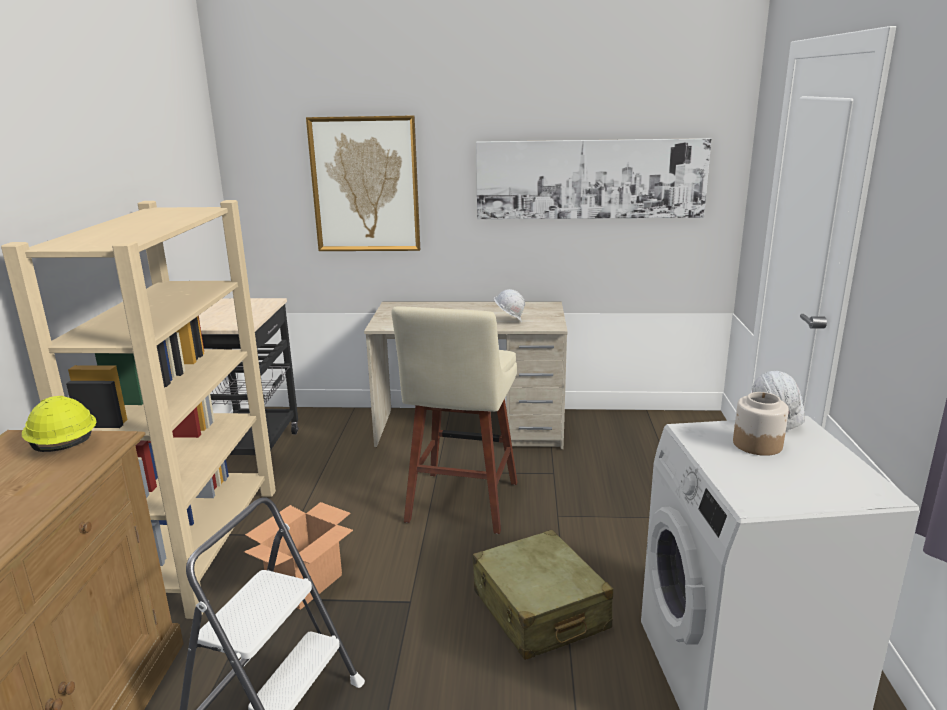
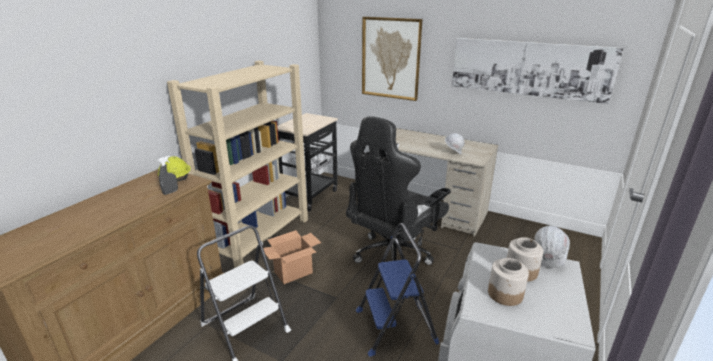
camera: 25 degrees right, 5 degrees up
beige stool [391,306,518,534] -> black office chair [346,116,451,265]
beige suitcase [473,530,613,660] -> blue step ladder [356,223,439,357]
none -> grey spray bottle [158,156,178,195]
none -> jar [488,258,529,306]

